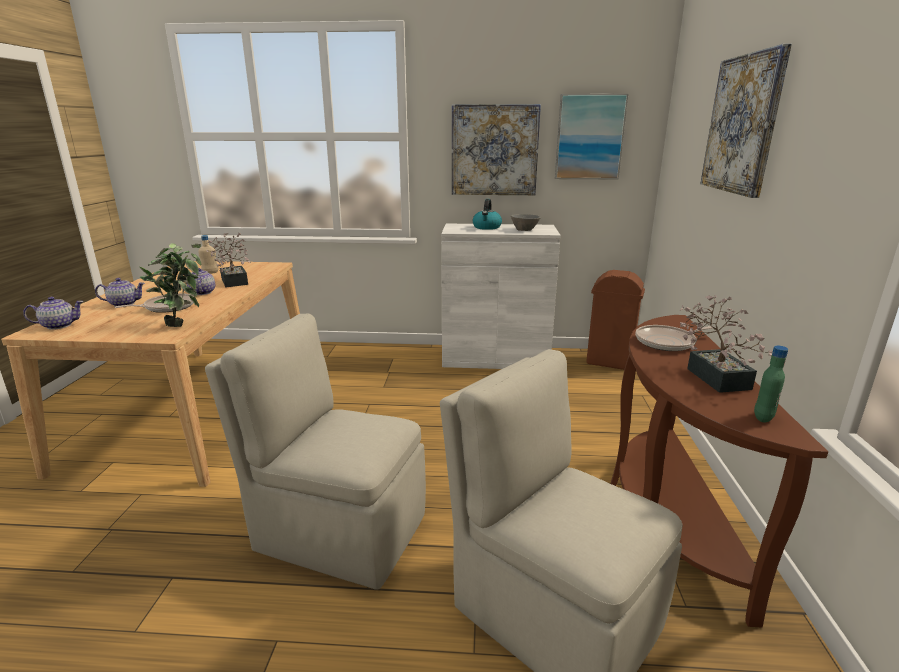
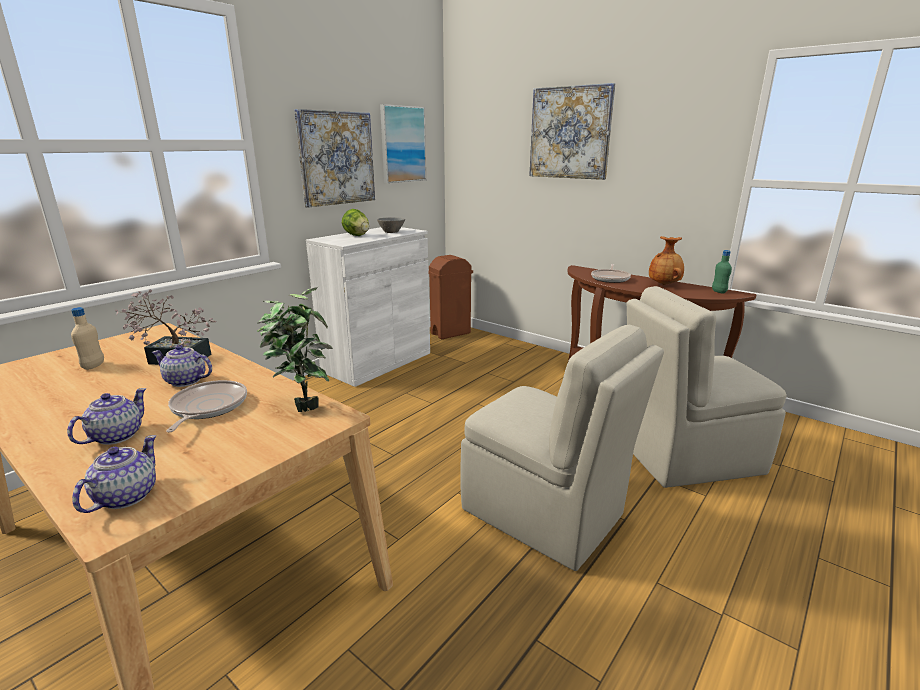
camera: 55 degrees left, 0 degrees up
beige chair [205,314,426,590] -> beige chair turned 105 degrees counterclockwise [460,325,664,571]
kettle [473,199,502,230] -> lettuce [342,209,369,236]
potted plant [679,295,772,393] -> brown vase [649,236,684,285]

